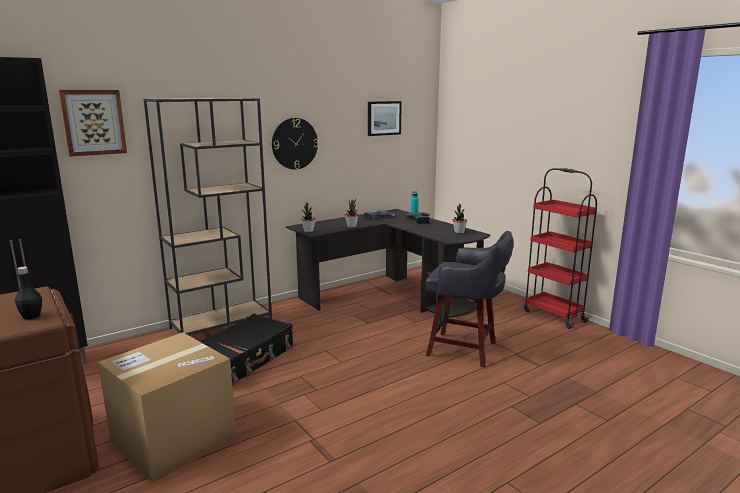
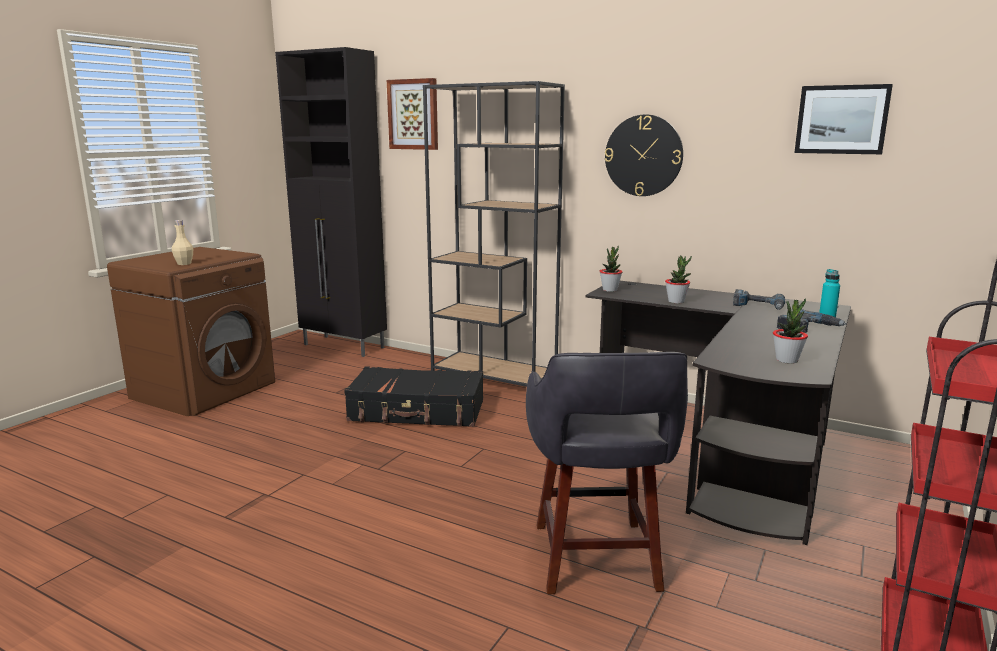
camera: 65 degrees right, 0 degrees up
black bottle [15,267,42,320] -> beige bottle [172,220,193,265]
cardboard box [98,332,237,483] -> none

